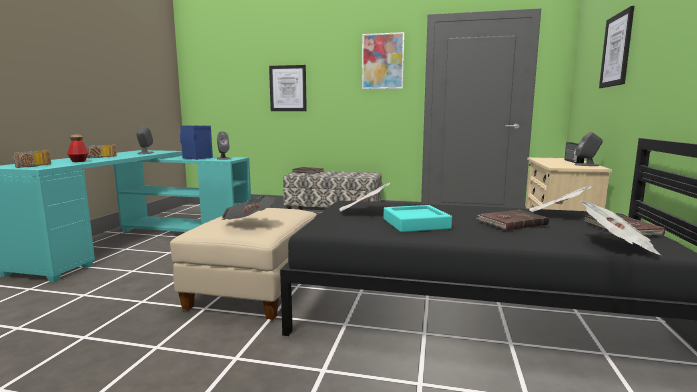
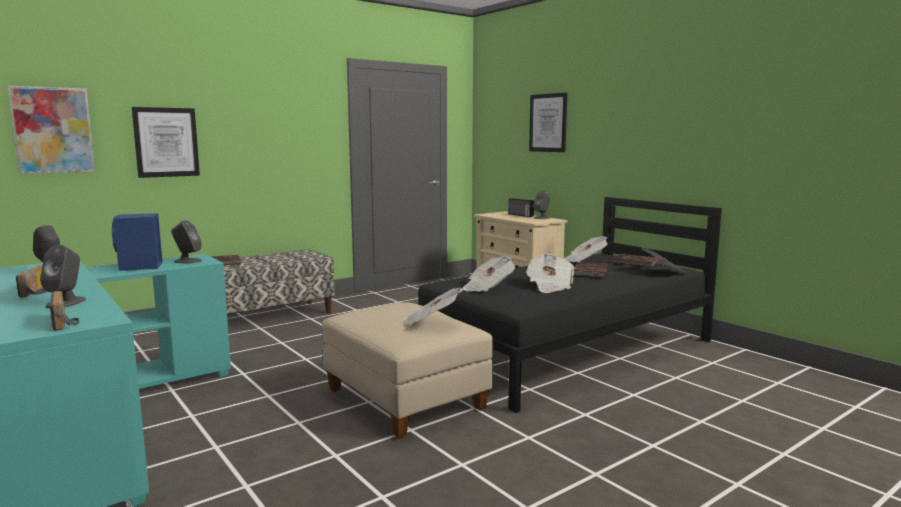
camera: 50 degrees left, 0 degrees up
bottle [67,134,89,162] -> grey speaker [40,245,86,308]
picture [362,32,404,89] -> picture moved to [8,86,95,174]
turquoise tray [384,205,452,232] -> newspaper [526,254,575,293]

